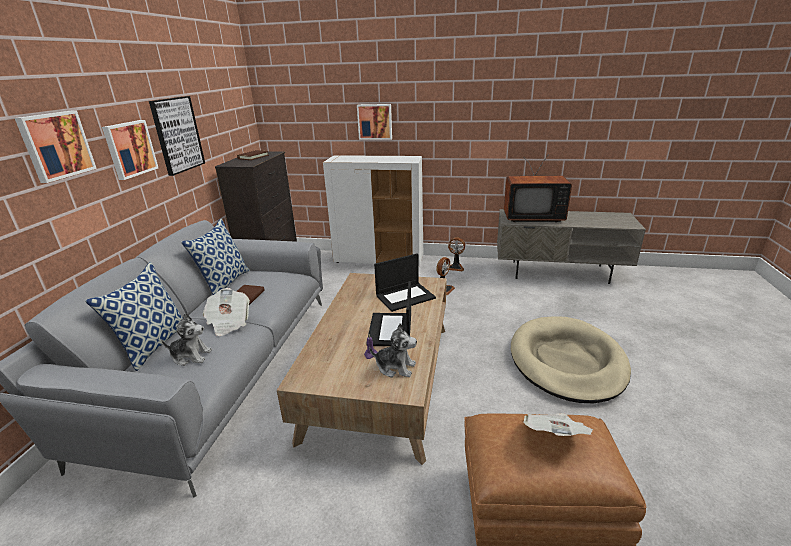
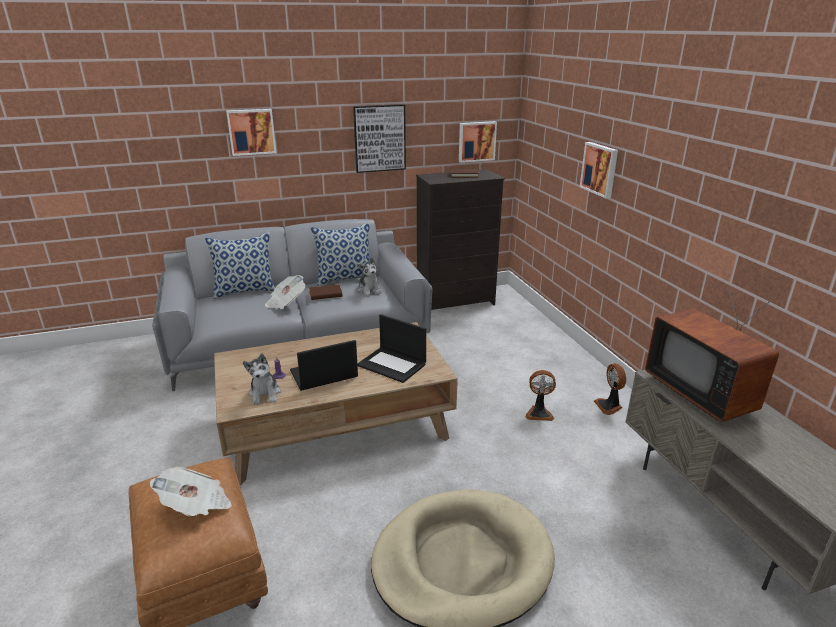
camera: 60 degrees right, 0 degrees up
picture [102,120,158,180] -> picture moved to [459,121,497,163]
plush toy [161,313,212,366] -> plush toy moved to [358,257,382,296]
white cabinet [323,155,423,266] -> none

